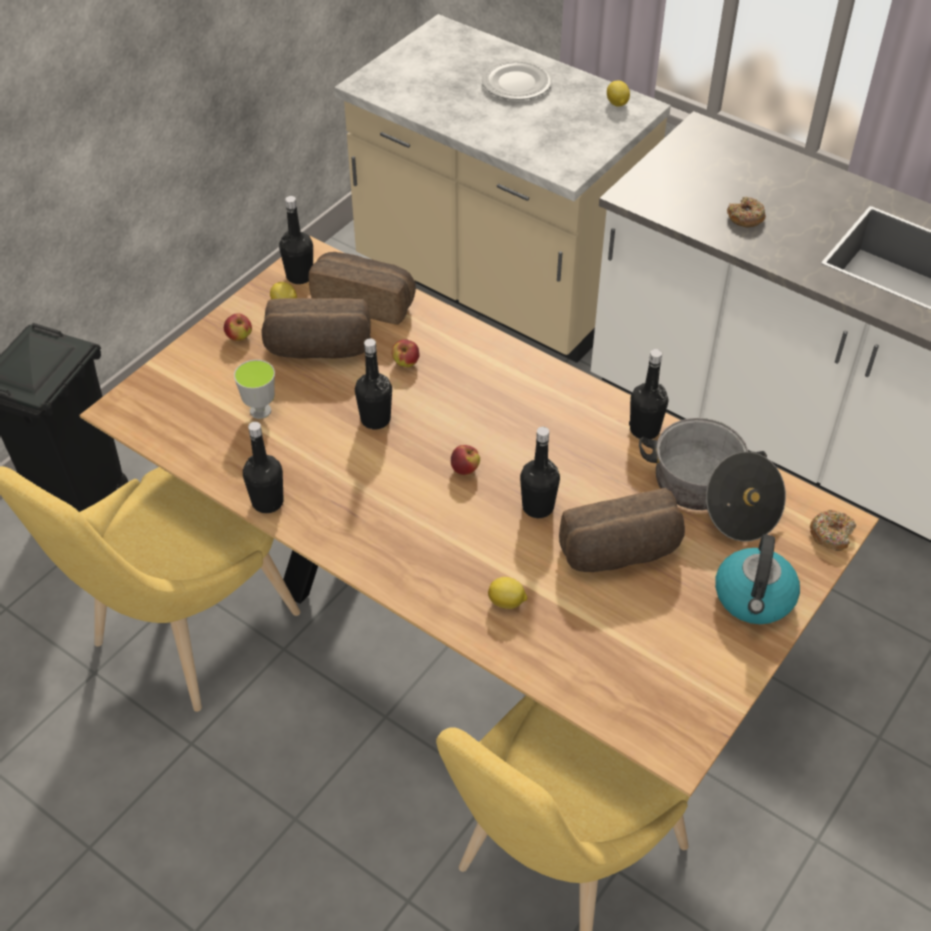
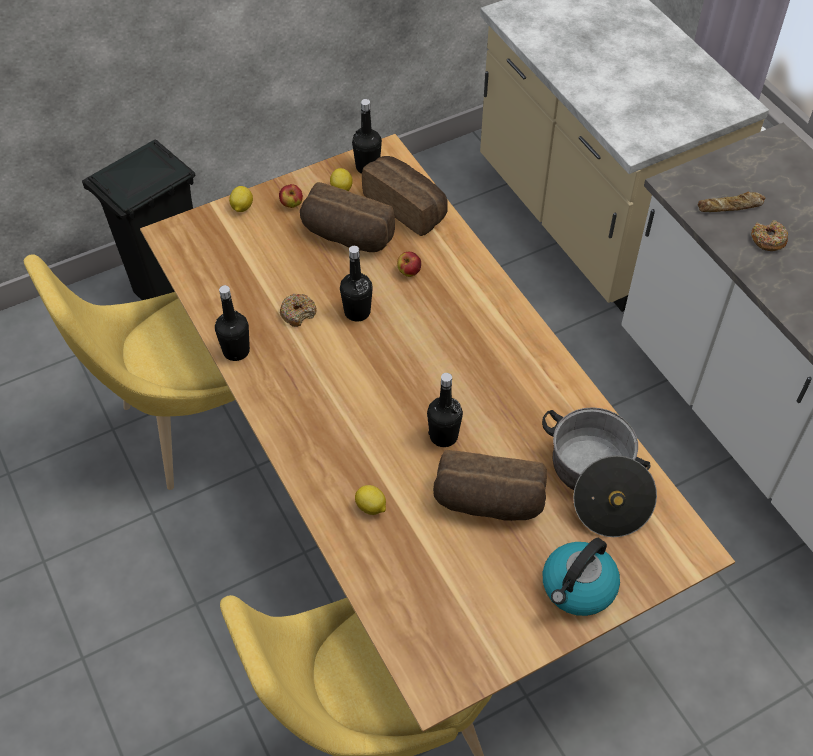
camera: 25 degrees right, 5 degrees up
cup [234,360,275,419] -> none
apple [451,445,480,475] -> none
plate [482,60,552,100] -> none
lemon [607,81,630,107] -> lemon moved to [229,186,253,212]
black bottle [629,349,668,439] -> none
donut [810,510,856,551] -> donut moved to [280,294,317,327]
none -> bread [698,191,765,212]

